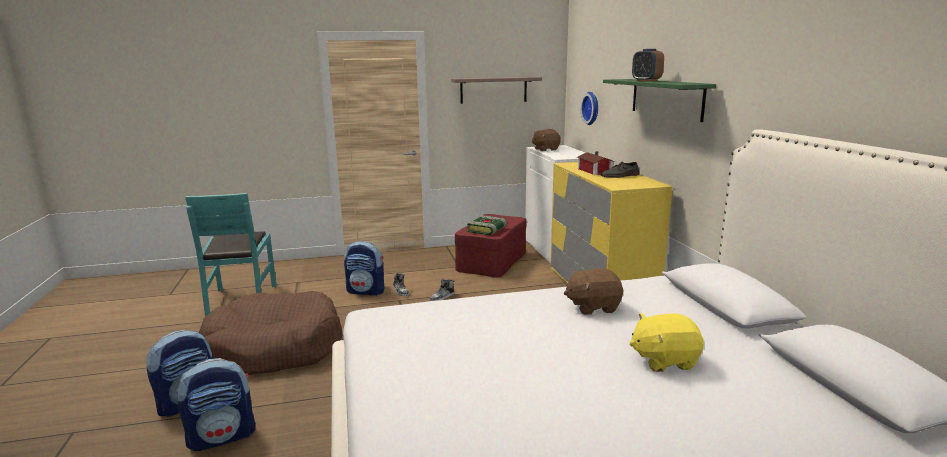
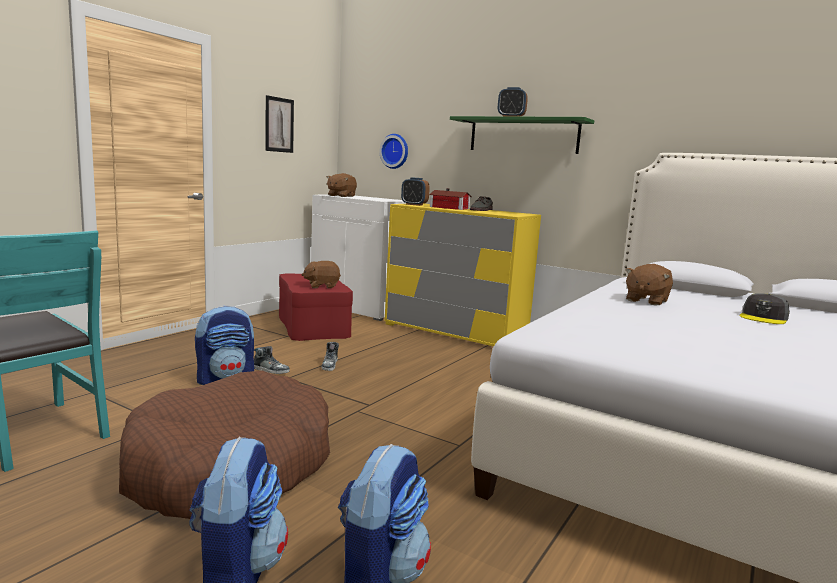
camera: 45 degrees left, 5 degrees down
shelf [451,77,542,104] -> picture [265,95,294,153]
book [467,215,507,235] -> brown plush toy [301,261,341,288]
yellow plush toy [629,313,704,372] -> grey cap [740,293,790,324]
none -> alarm clock [401,177,430,206]

